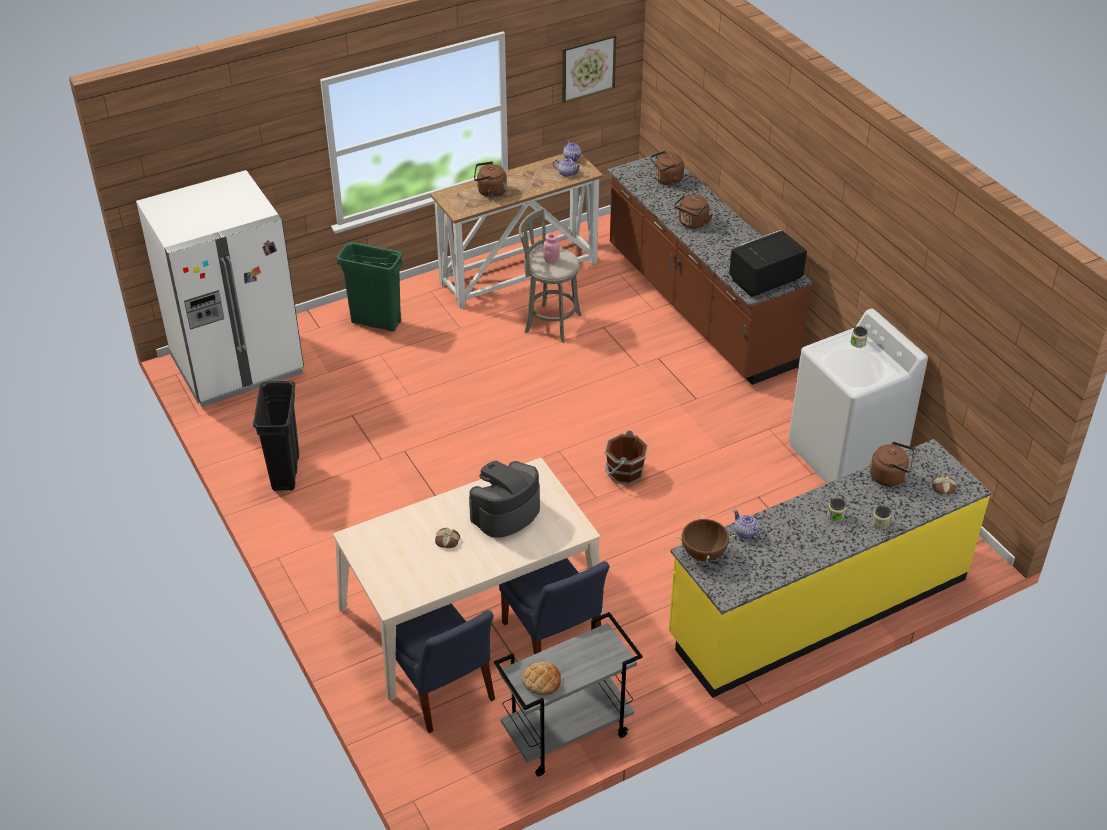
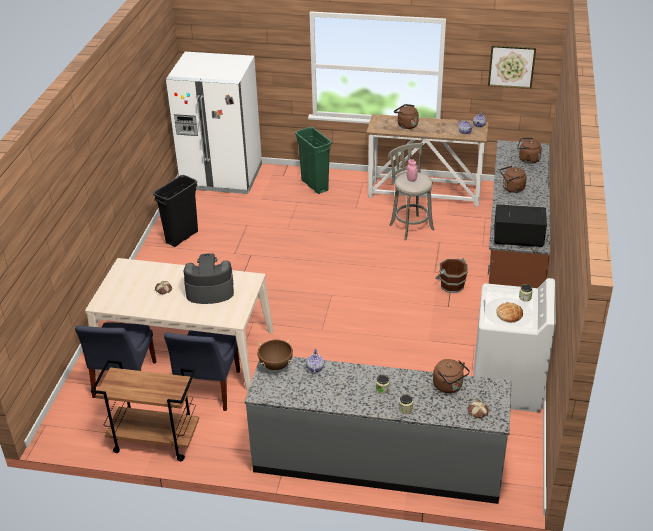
camera: 40 degrees right, 5 degrees down
grey cart [494,612,642,776] -> brown cart [91,360,199,461]
bread [522,662,561,695] -> bread moved to [496,302,523,323]
brown bucket [605,430,648,485] -> brown bucket moved to [435,258,468,293]
yellow counter [669,439,992,698] -> grey counter [245,357,512,504]

